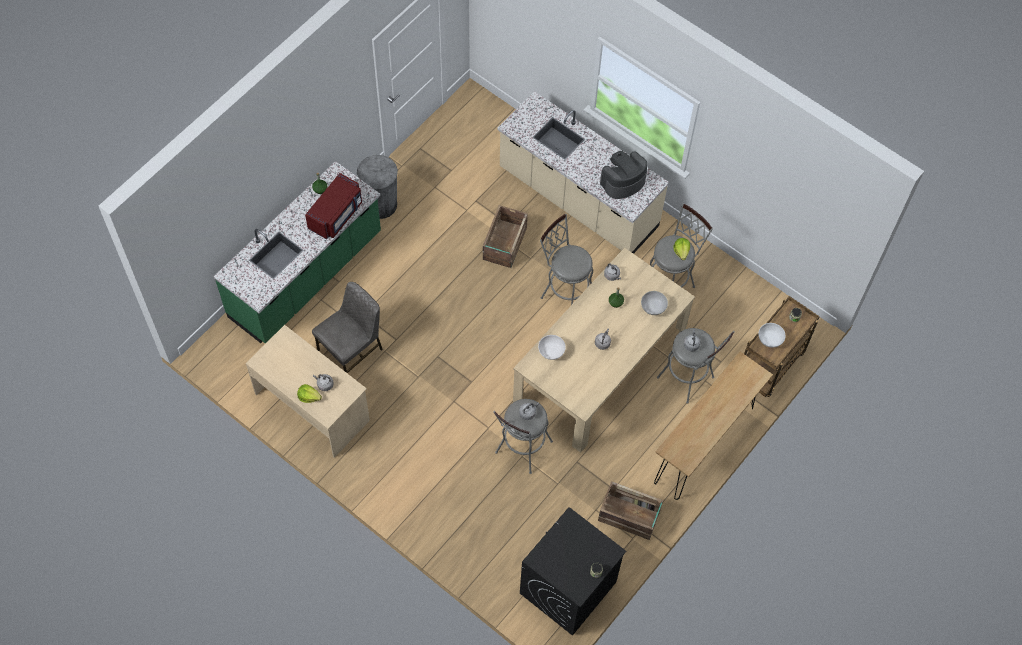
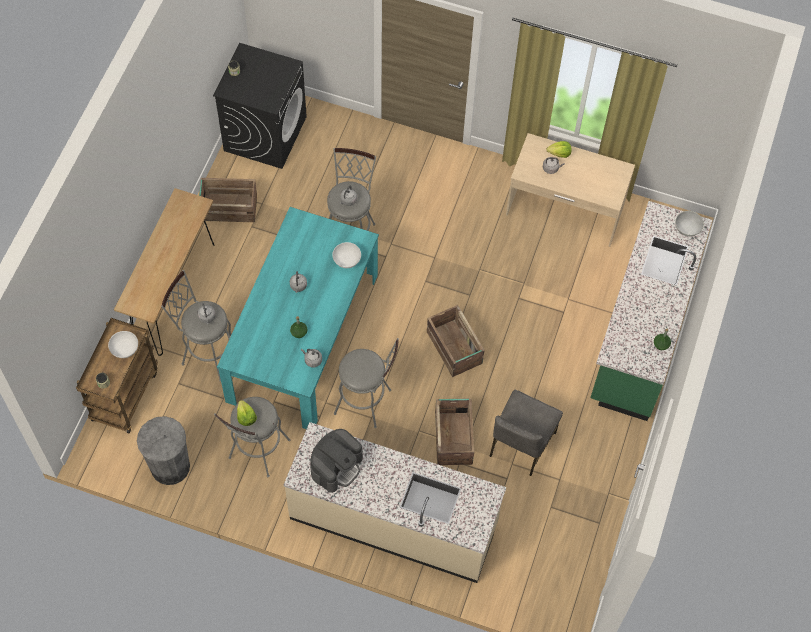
camera: 160 degrees right, 0 degrees up
red microwave [305,173,362,239] -> none
grey chair [312,282,383,373] -> grey chair moved to [490,390,563,476]
grey trash can [357,155,398,219] -> grey trash can moved to [137,416,190,485]
beige dining table [513,247,695,453] -> turquoise dining table [217,207,379,429]
white bowl [641,291,668,315] -> white bowl moved to [675,211,704,237]
none -> crate [427,305,484,377]

